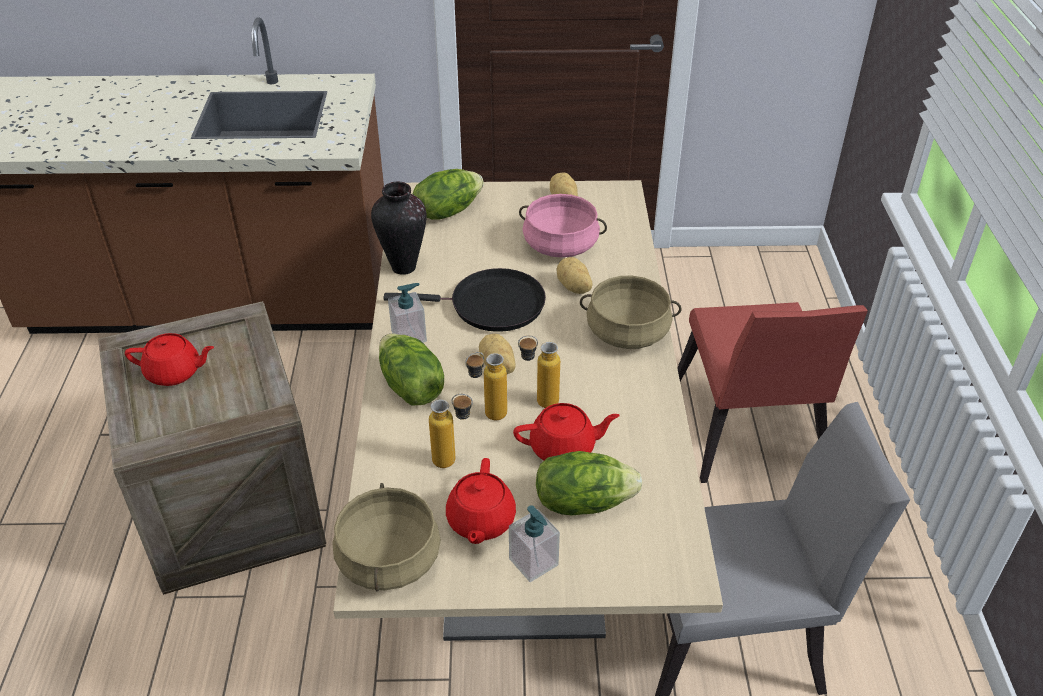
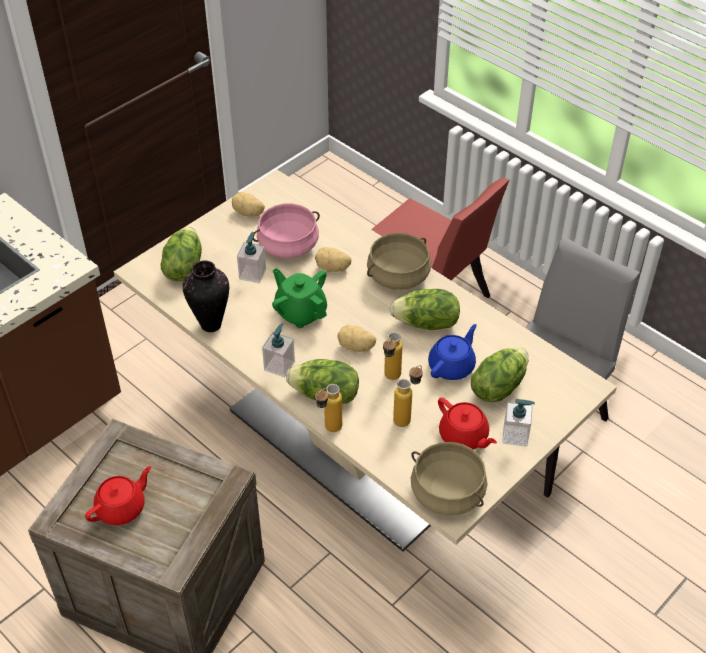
camera: 45 degrees left, 5 degrees up
black frying pan [383,268,546,332] -> green teapot [272,268,327,328]
red teapot [513,403,620,461] -> blue teapot [428,324,477,380]
bottle [518,335,560,408] -> bottle moved to [315,384,342,432]
none -> soap dispenser [237,232,266,283]
none -> lettuce [390,289,460,330]

